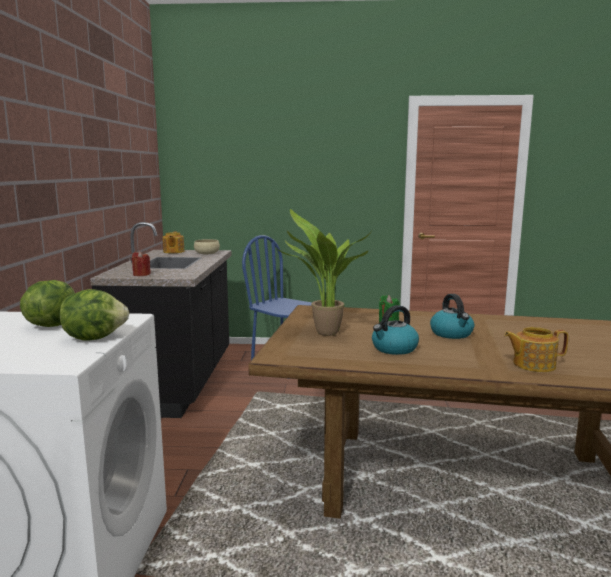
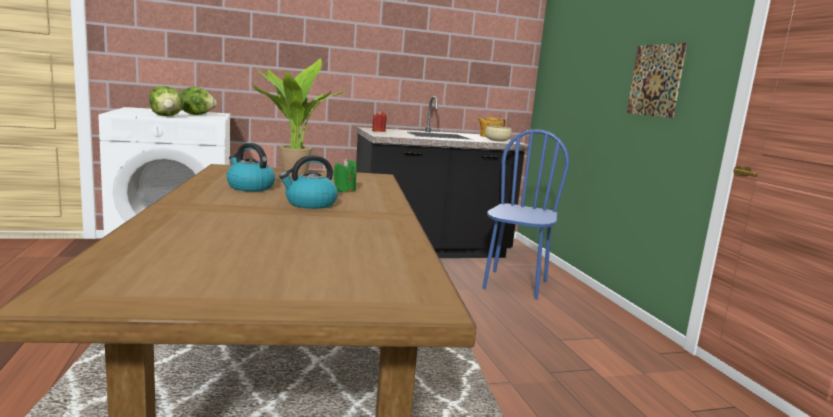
camera: 70 degrees right, 0 degrees up
teapot [504,327,568,372] -> none
none -> picture [627,43,687,118]

